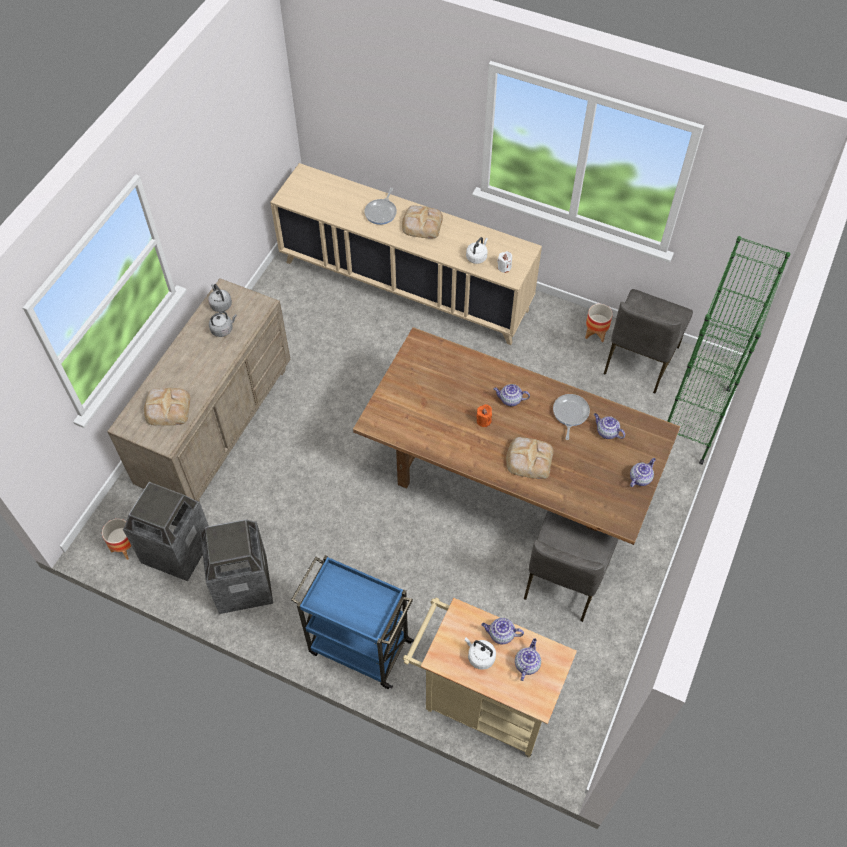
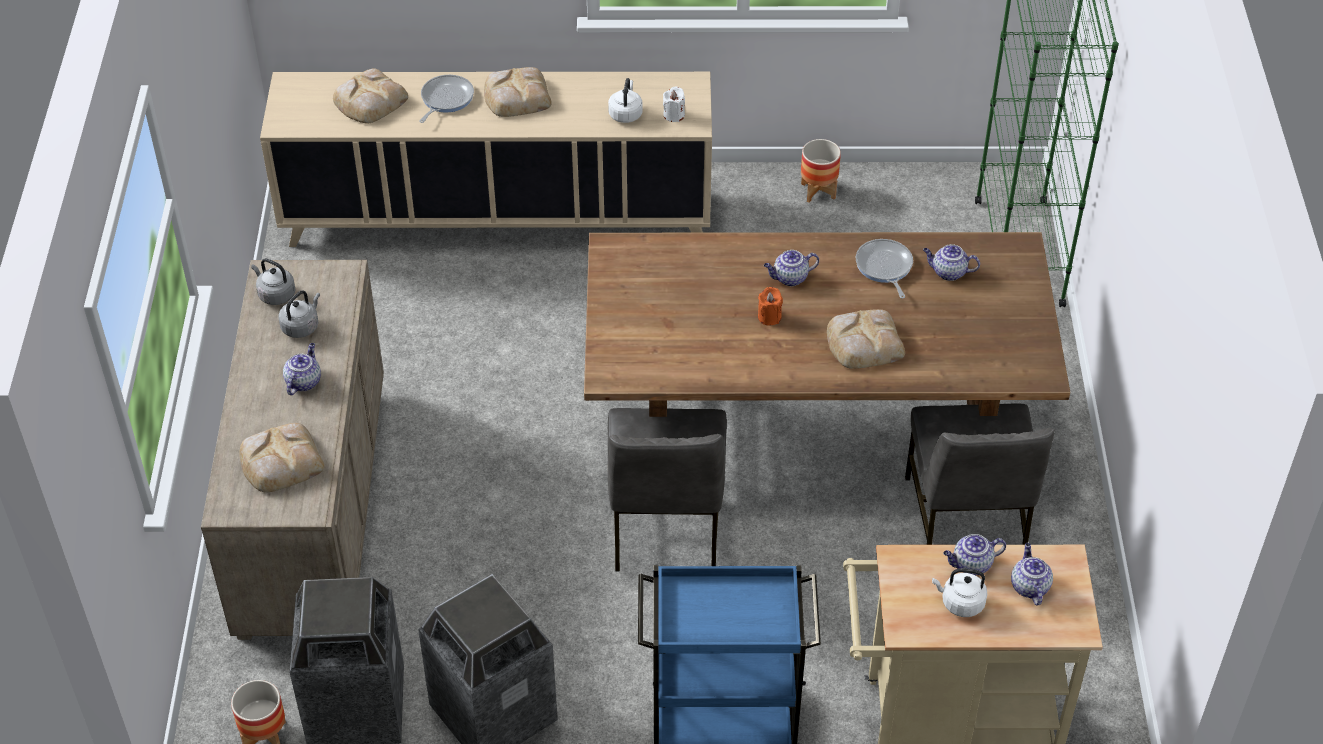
camera: 25 degrees left, 10 degrees down
frying pan [364,188,397,225] -> frying pan turned 150 degrees counterclockwise [419,75,474,123]
grey chair [604,289,693,393] -> grey chair moved to [608,408,727,571]
teapot [630,458,656,487] -> teapot moved to [283,343,321,395]
none -> bread [333,68,408,123]

